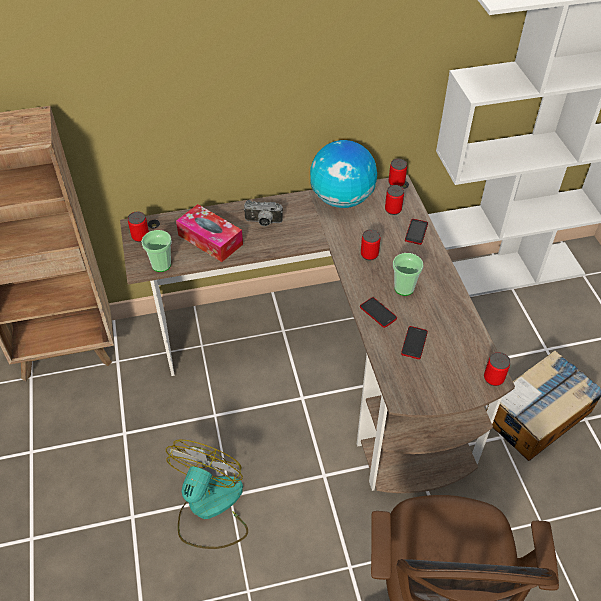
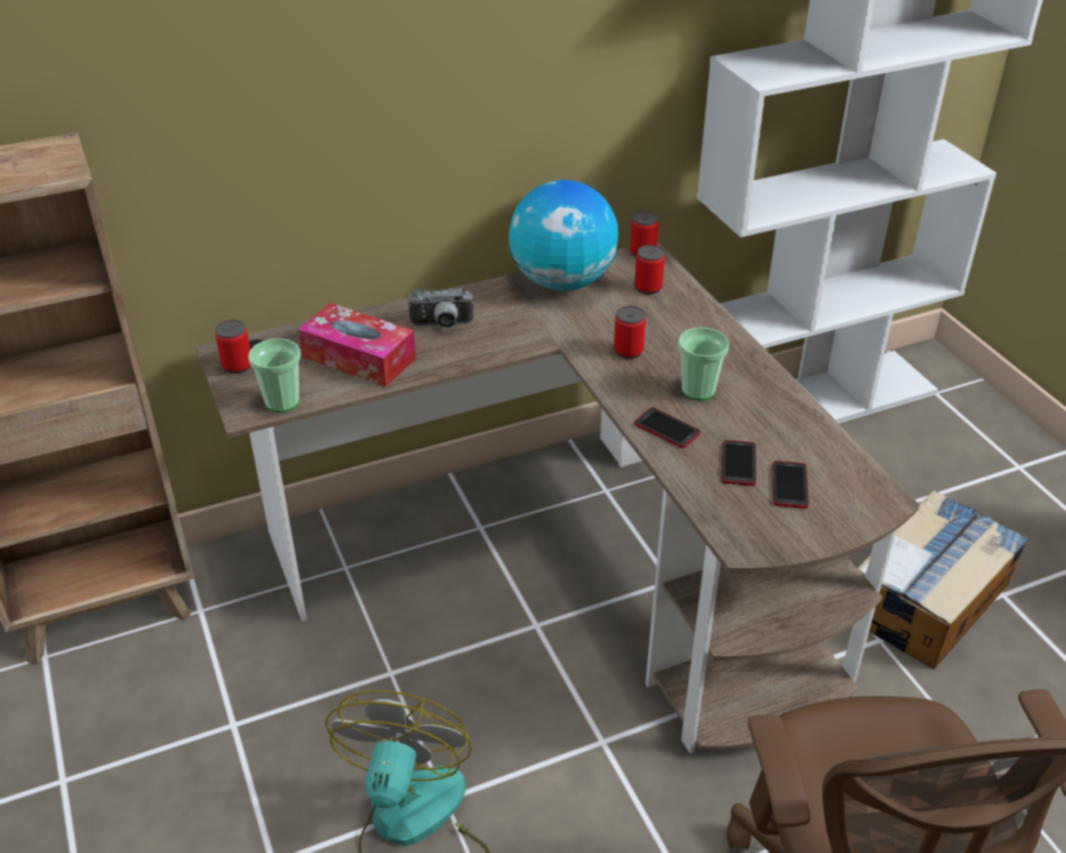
camera: 10 degrees left, 10 degrees down
phone [405,219,428,245] -> phone moved to [772,461,809,509]
can [484,352,510,386] -> none

